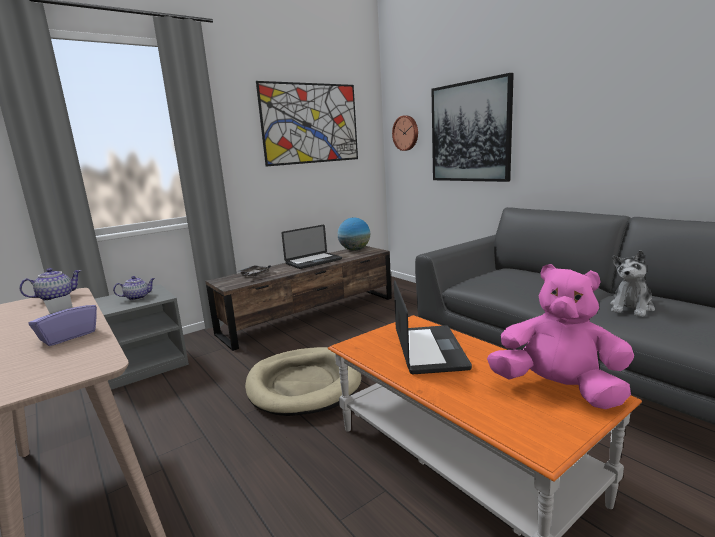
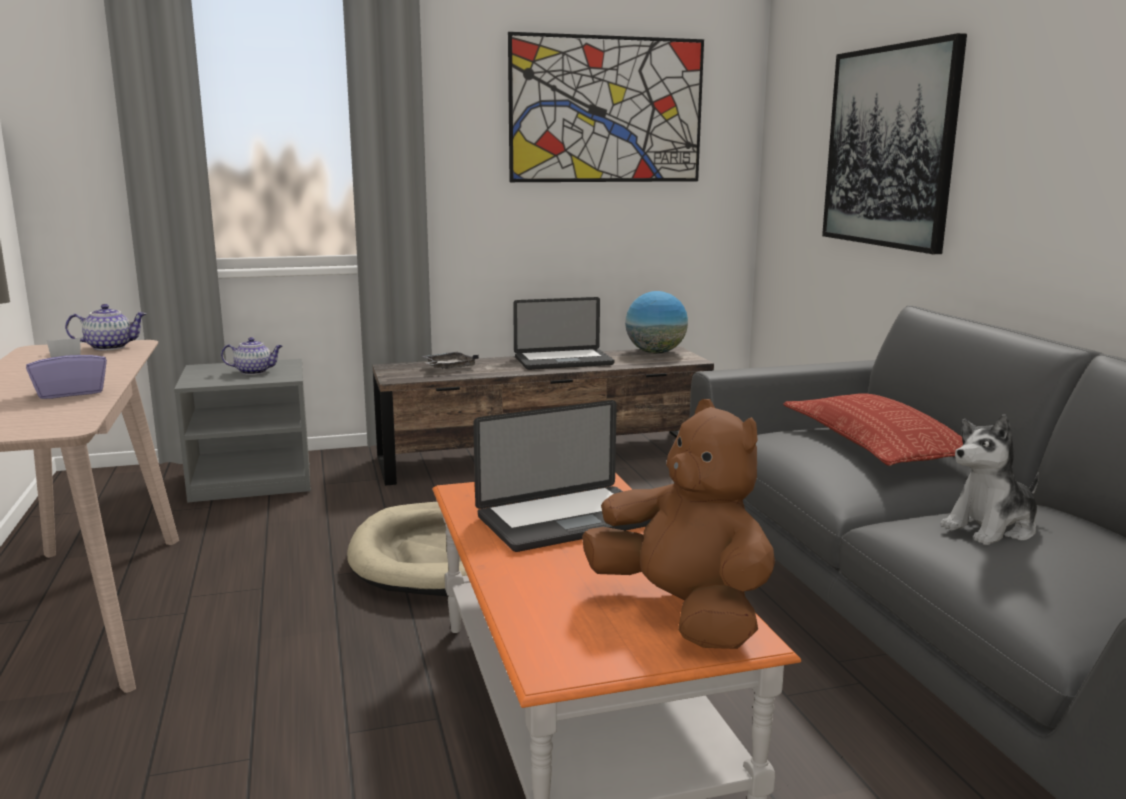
camera: 20 degrees right, 0 degrees up
wall clock [392,116,418,151] -> none
laptop [394,280,472,374] -> laptop turned 45 degrees clockwise [473,400,652,552]
pink plush toy [487,264,634,409] -> brown plush toy [582,399,775,649]
none -> pillow [783,393,963,466]

